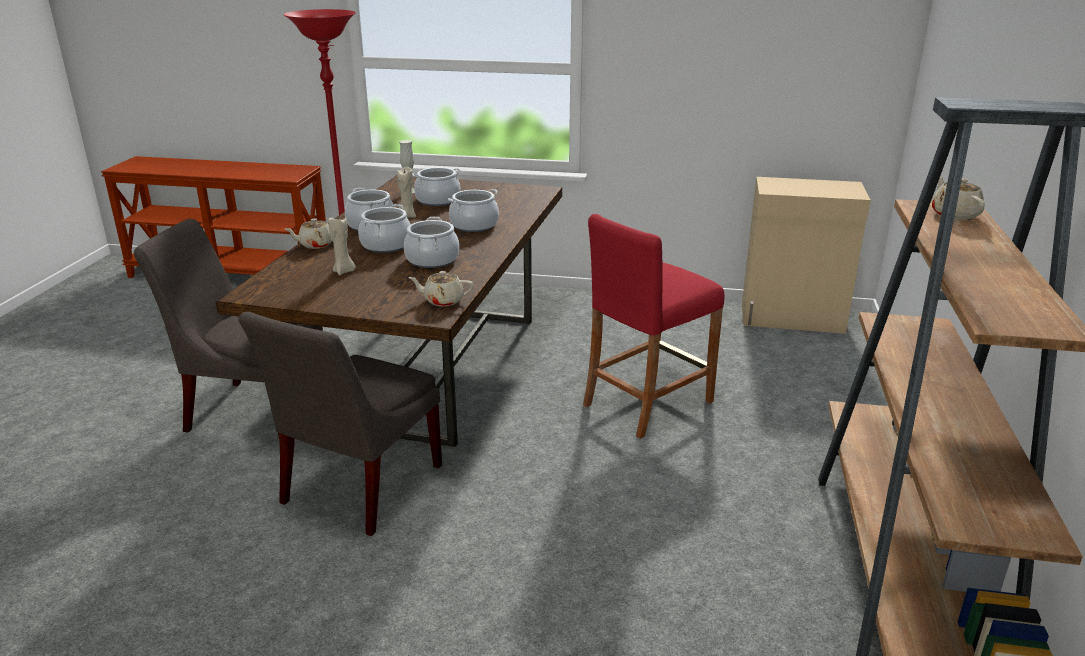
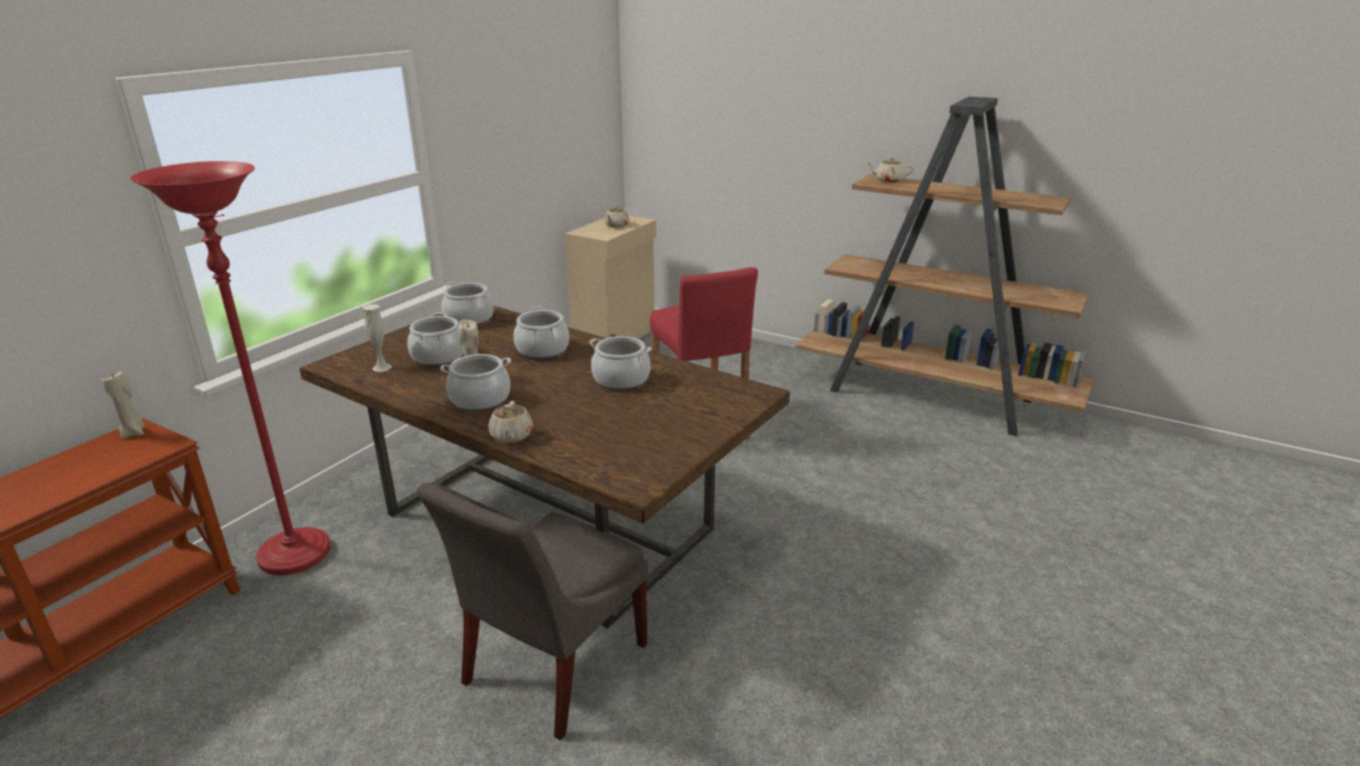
camera: 70 degrees left, 0 degrees up
grey chair [238,312,442,536] -> none
beige candle [328,217,356,275] -> beige candle moved to [102,371,145,439]
cooking pot [358,204,411,253] -> cooking pot moved to [441,282,494,325]
beige teapot [408,271,474,306] -> beige teapot moved to [605,206,629,228]

